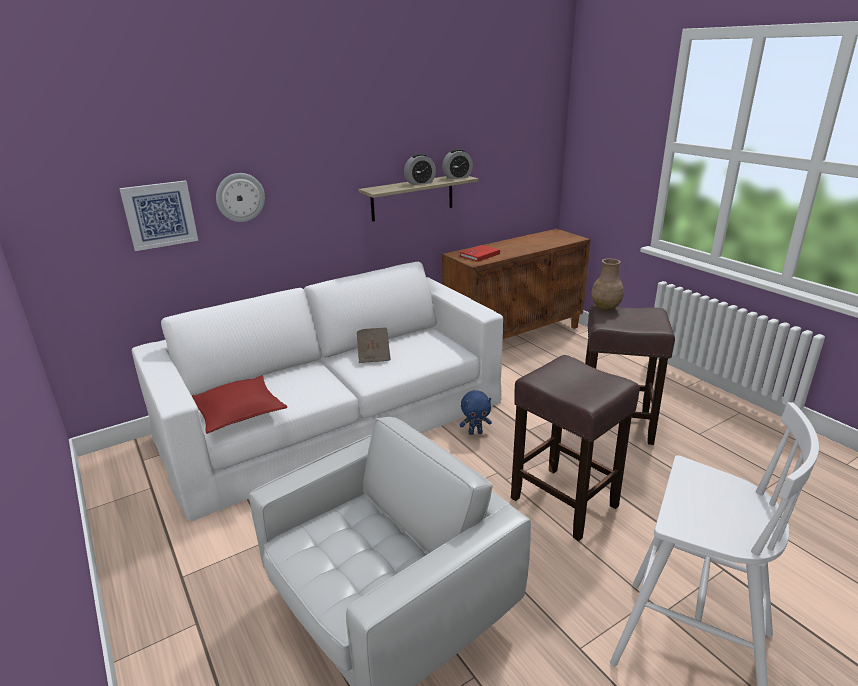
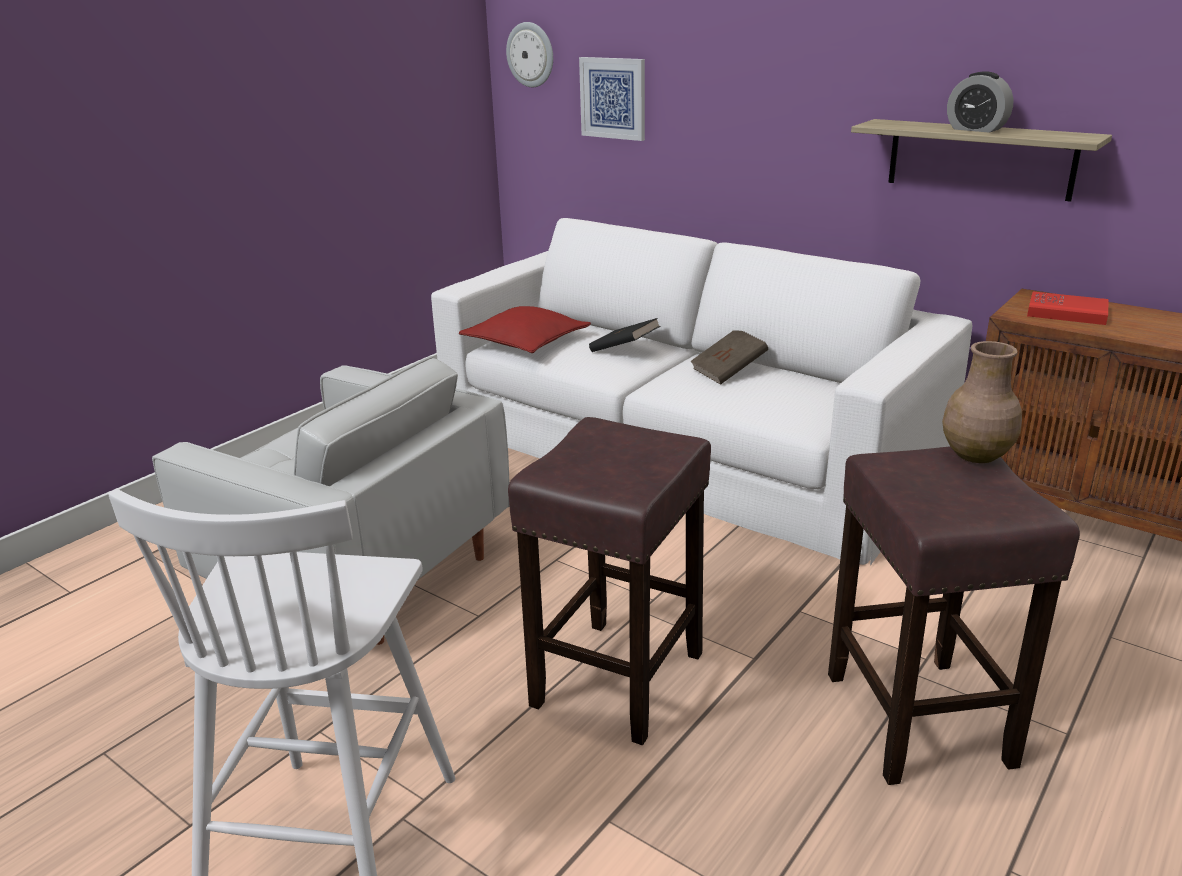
camera: 70 degrees right, 0 degrees up
wall clock [216,173,265,222] -> wall clock moved to [506,22,553,87]
alarm clock [442,149,473,179] -> none
blue plush toy [459,390,492,435] -> none
none -> black book [589,318,661,352]

